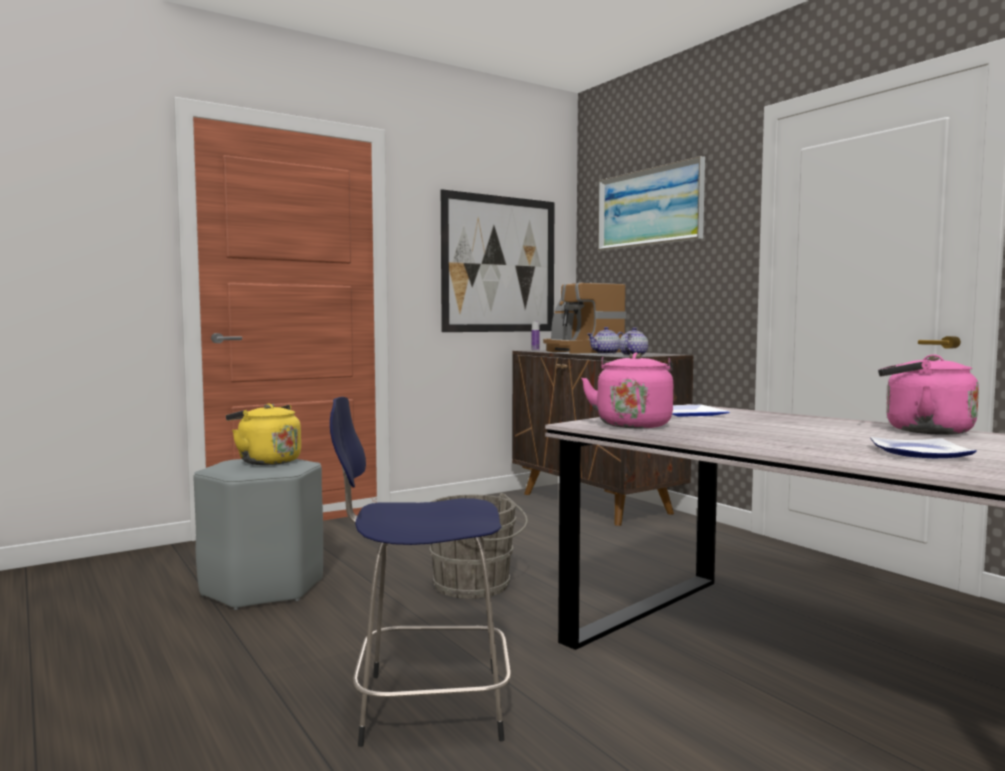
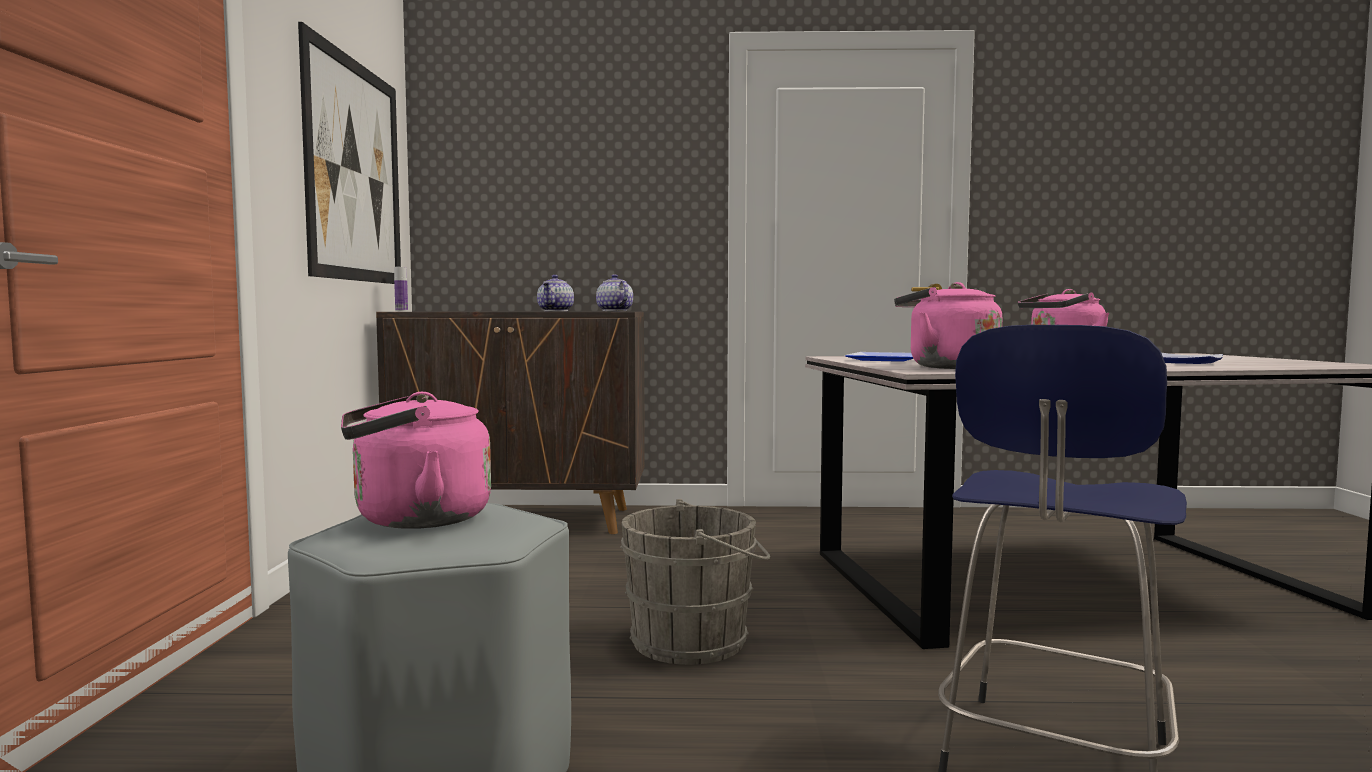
camera: 55 degrees left, 0 degrees up
yellow kettle [226,404,301,465] -> pink kettle [341,392,491,529]
coffee machine [543,282,626,354] -> none
picture [598,156,705,251] -> none

